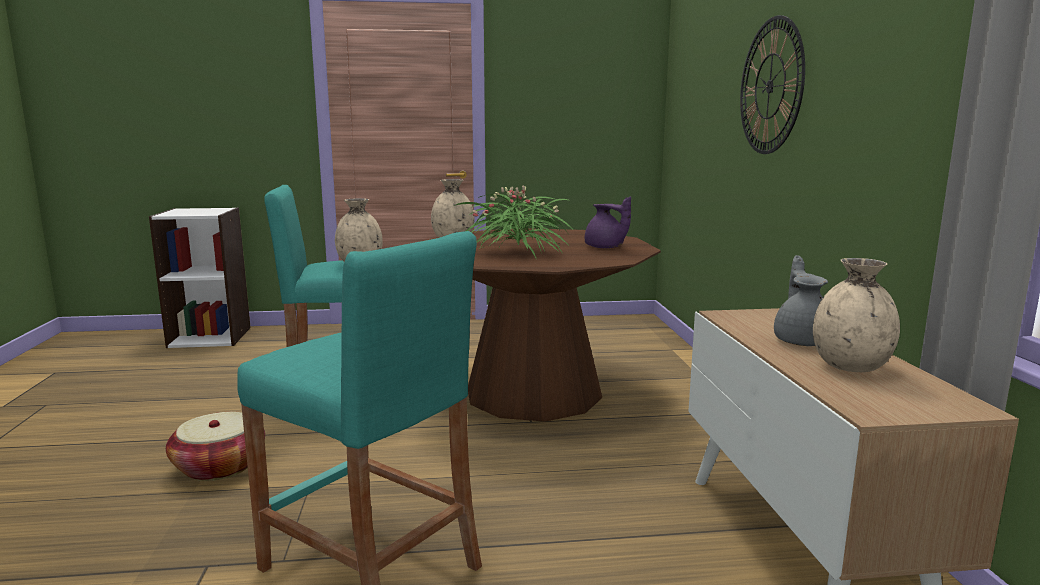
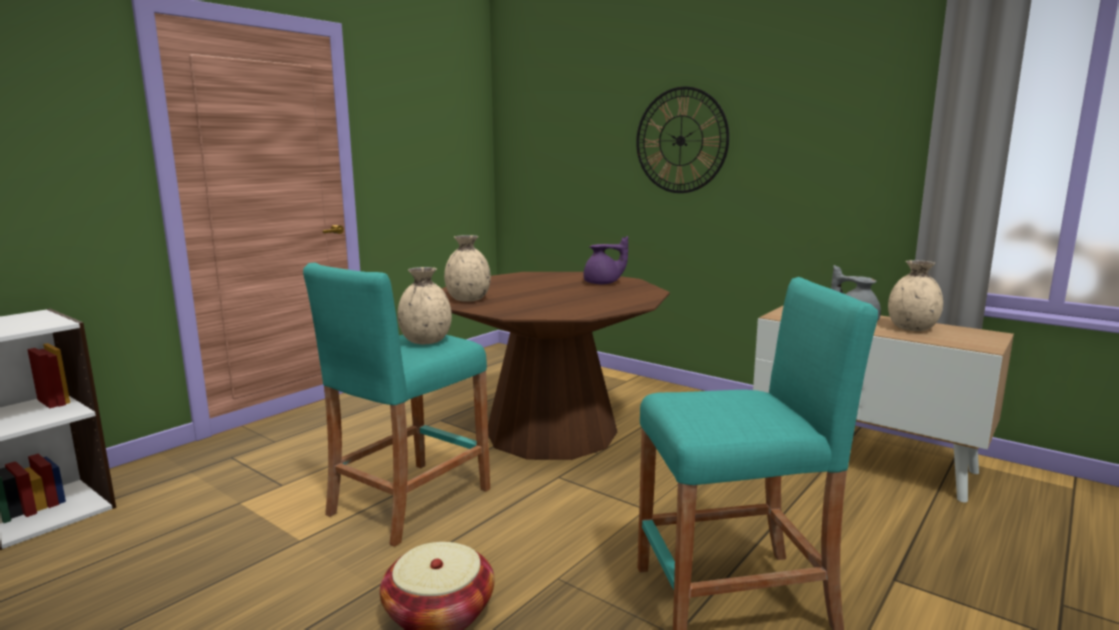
camera: 45 degrees left, 0 degrees up
potted plant [454,186,572,260] -> none

